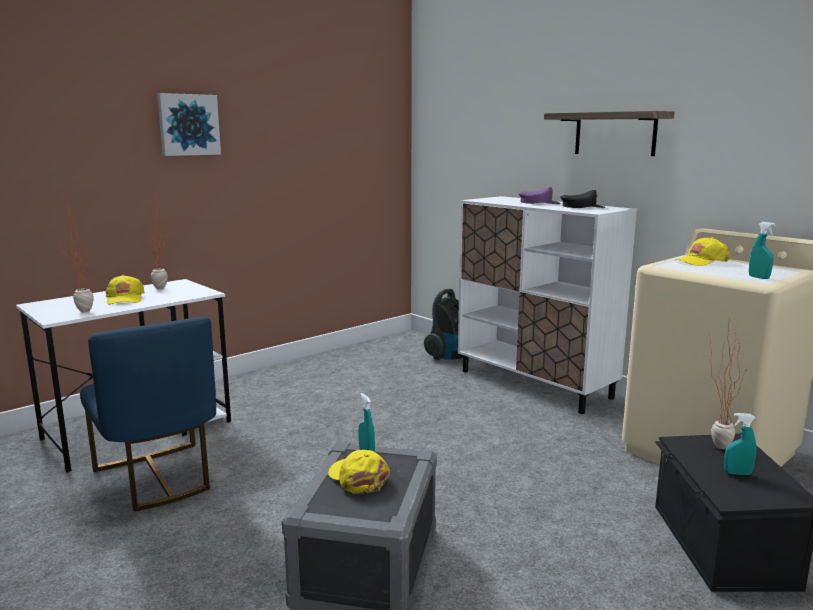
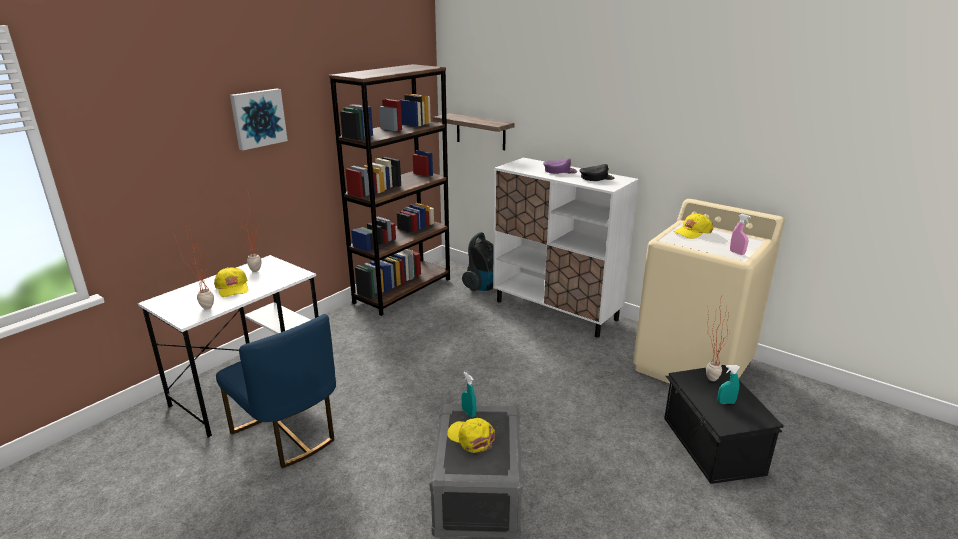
camera: 10 degrees left, 10 degrees up
shelf [544,111,674,156] -> shelf moved to [433,113,515,150]
turquoise spray bottle [749,222,776,279] -> pink spray bottle [730,214,751,255]
none -> brown bookcase [329,64,450,316]

